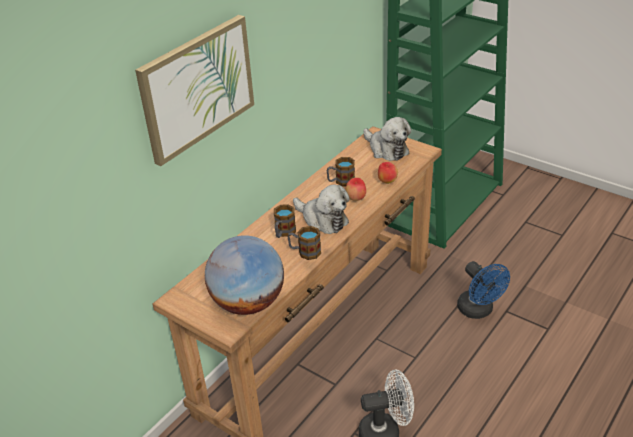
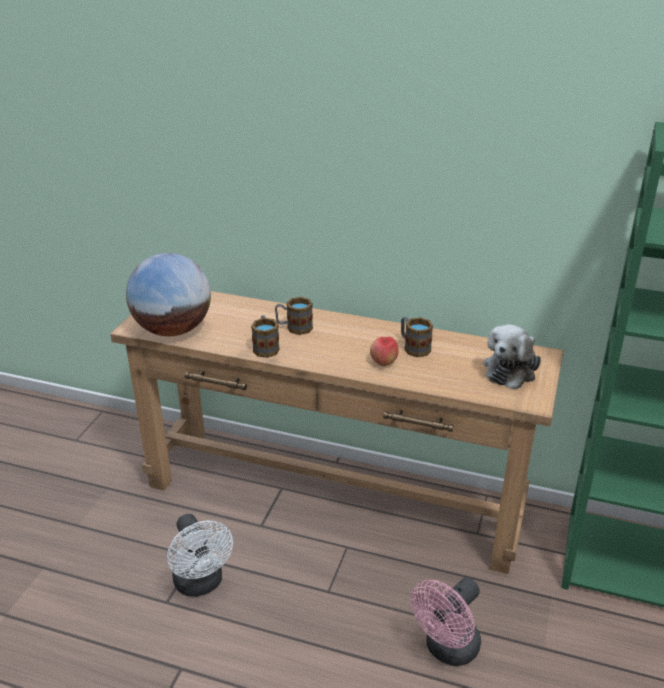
camera: 70 degrees right, 5 degrees down
picture [135,15,254,166] -> none
plush toy [293,184,350,234] -> none
apple [378,162,398,184] -> none
blue fan [457,261,510,319] -> pink fan [411,577,481,666]

